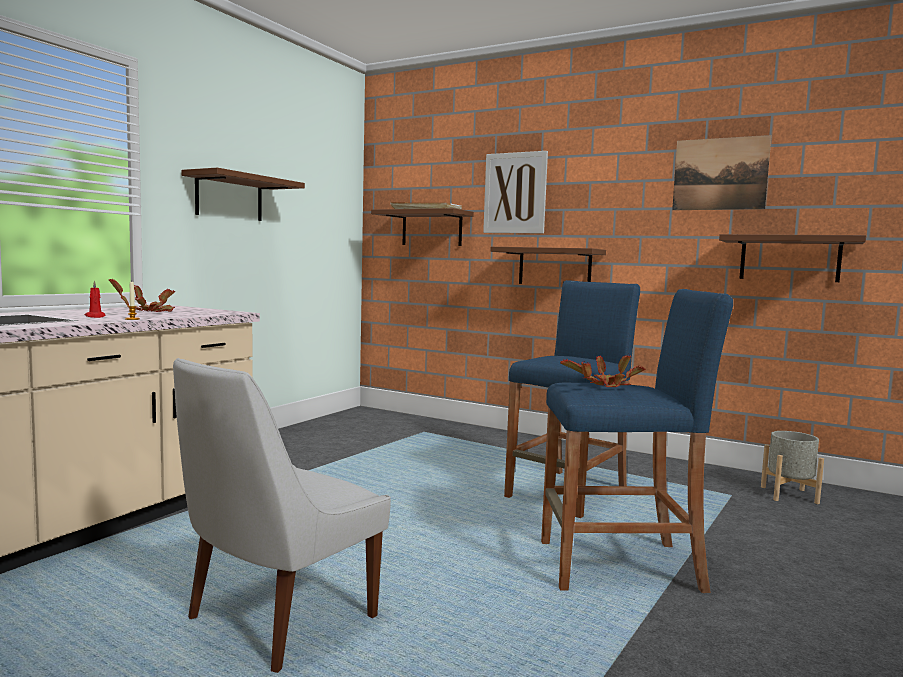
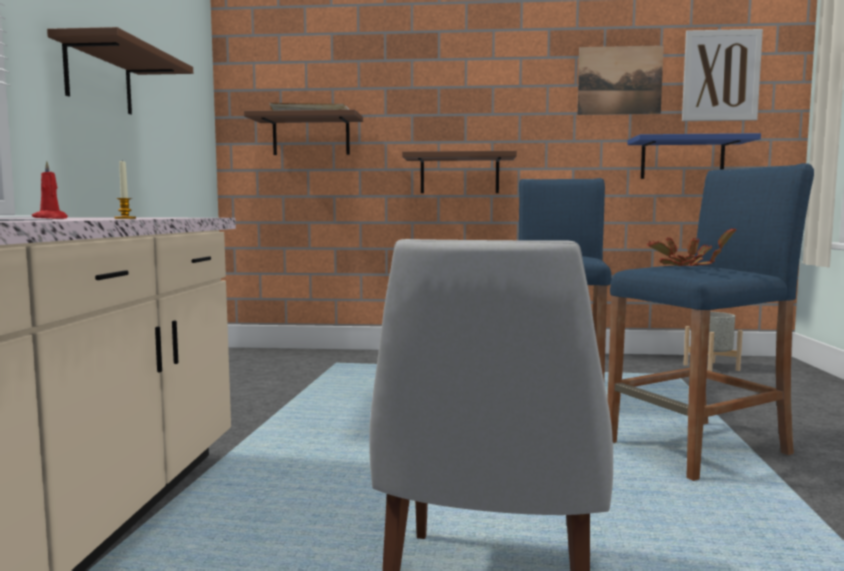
camera: 25 degrees left, 0 degrees up
potted plant [109,279,175,312] -> none
picture [483,151,548,233] -> picture moved to [682,29,763,121]
brown shelf [719,234,866,282] -> blue shelf [627,133,761,179]

